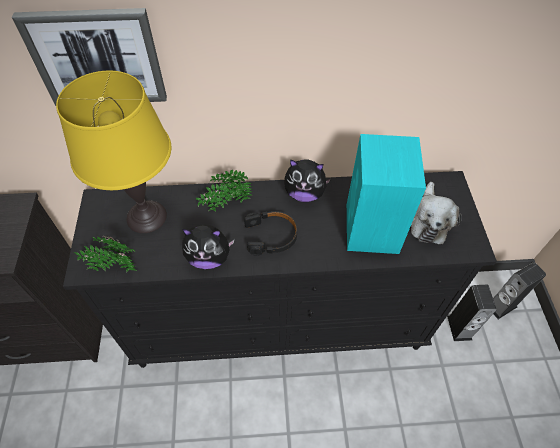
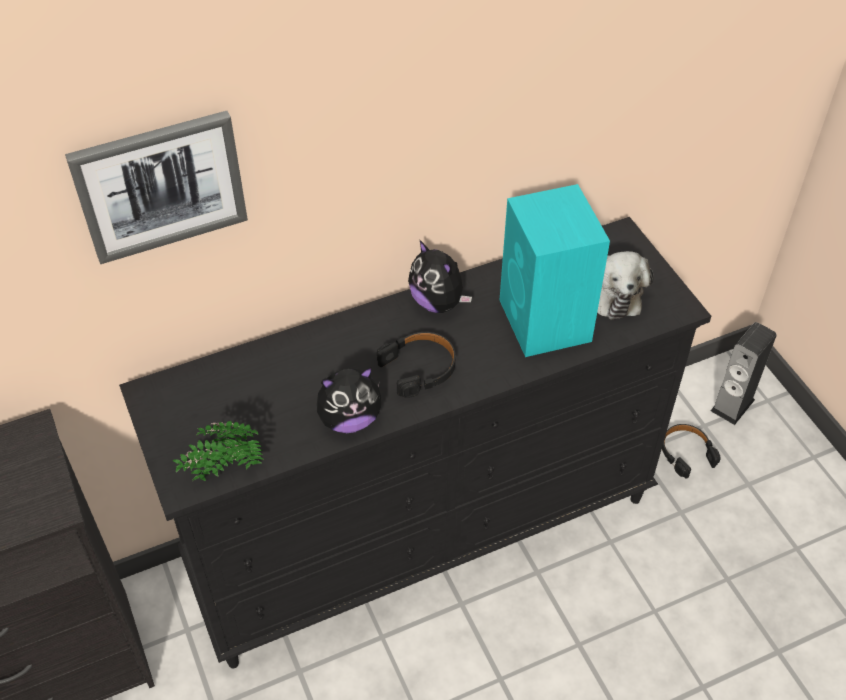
camera: 20 degrees left, 5 degrees down
yellow table lamp [56,71,171,233] -> none
potted plant [196,170,252,212] -> none
plush toy [284,159,331,202] -> plush toy turned 60 degrees clockwise [408,240,472,313]
speaker [447,285,497,341] -> black headphones [662,424,721,478]

